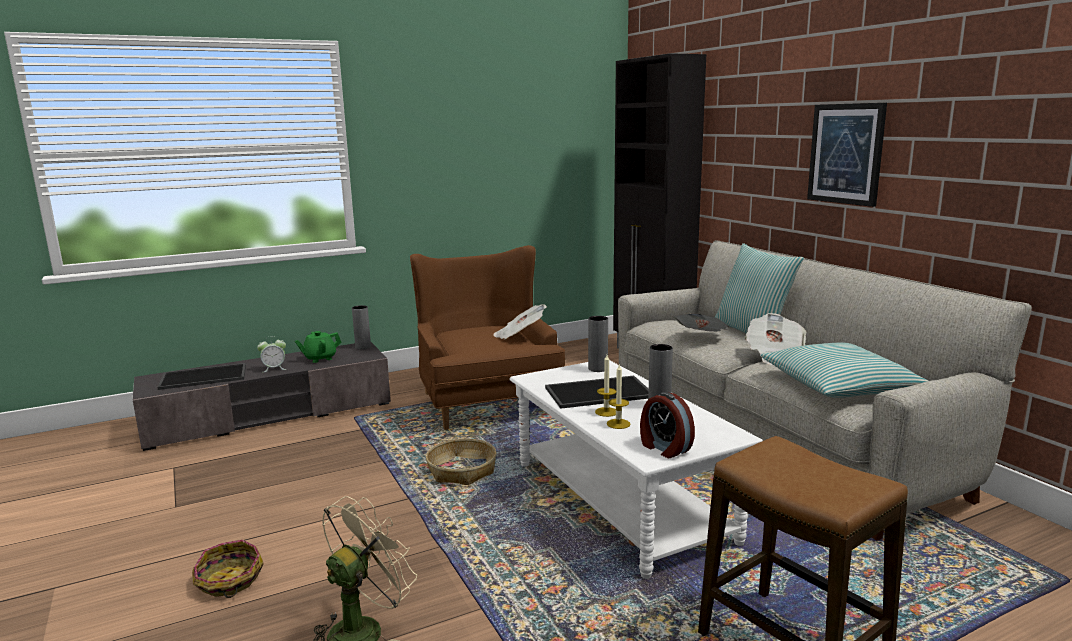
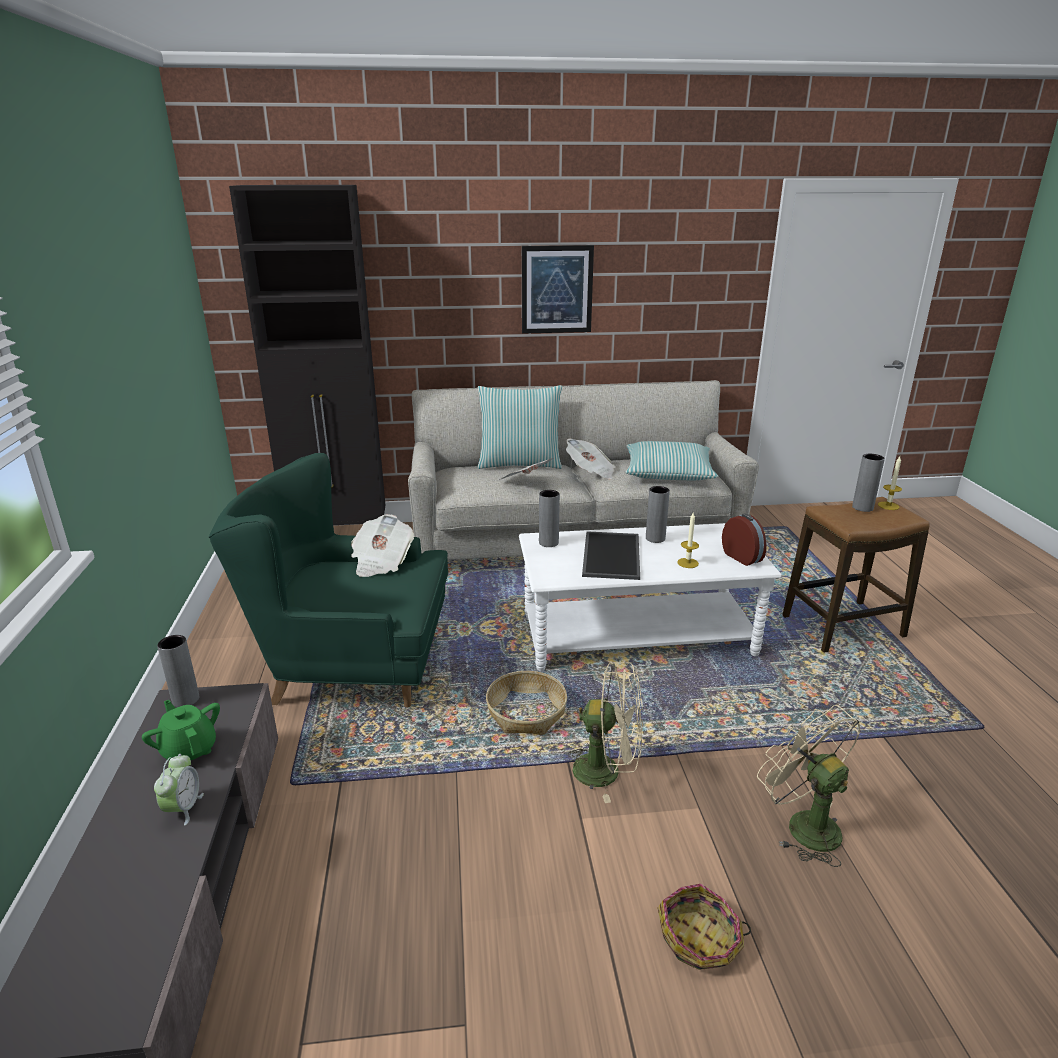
camera: 70 degrees left, 10 degrees up
tray [157,363,246,390] -> none
green teapot [295,331,342,363] -> green teapot turned 150 degrees clockwise [142,700,220,760]
brown armchair [410,245,565,430] -> green armchair [209,453,449,707]
candle [595,355,616,417] -> candle moved to [878,456,902,510]
alarm clock [640,392,695,458] -> alarm clock turned 105 degrees counterclockwise [722,513,766,566]
none -> beige fan [562,662,643,803]
none -> grey vase [852,454,885,512]

